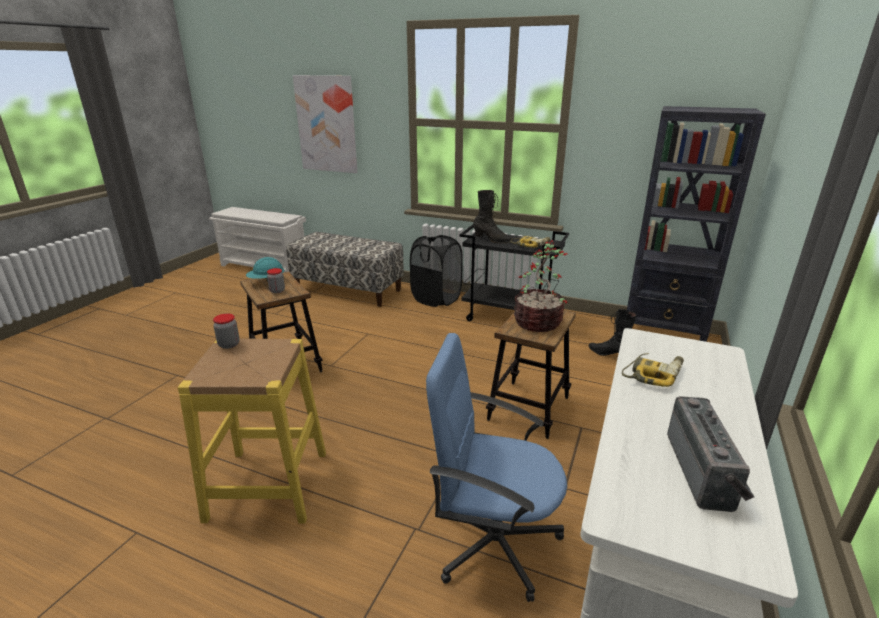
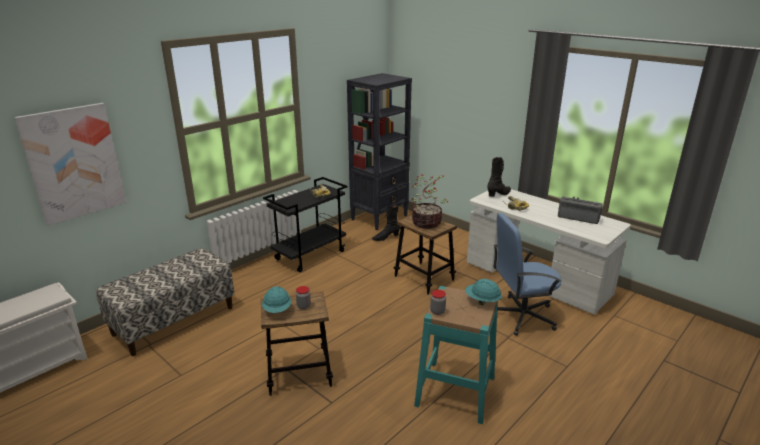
camera: 70 degrees left, 0 degrees up
yellow stool [178,339,326,524] -> turquoise stool [414,286,498,424]
black laundry basket [410,235,463,307] -> none
blue office chair [426,333,567,602] -> blue office chair turned 45 degrees clockwise [493,213,562,336]
black boot [473,190,513,243] -> black boot moved to [487,157,511,197]
none -> turquoise hard hat [465,279,502,305]

